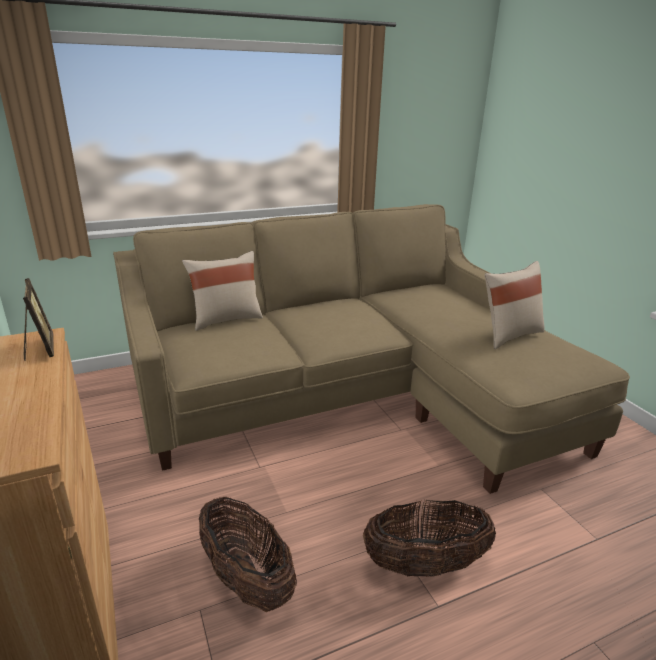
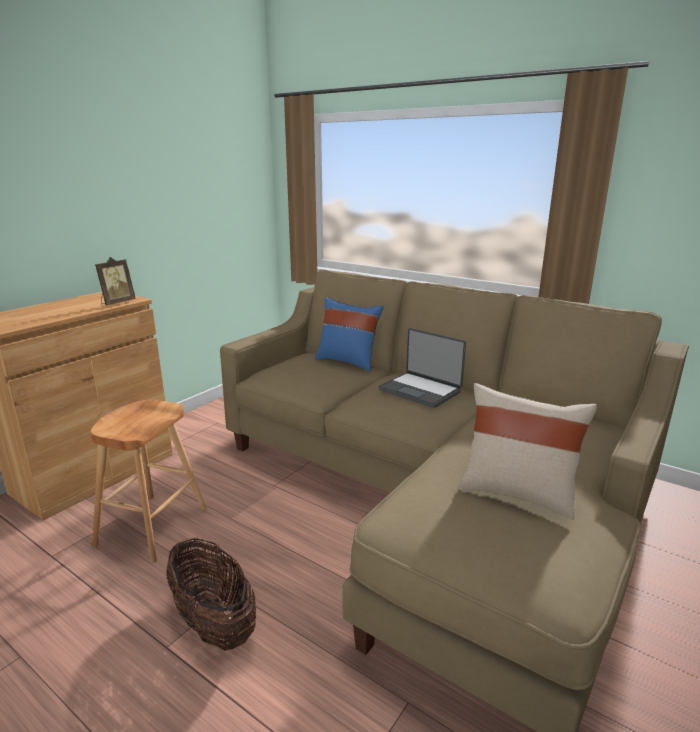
camera: 60 degrees right, 5 degrees down
beige pillow [182,251,263,331] -> blue pillow [315,297,384,371]
basket [199,496,297,612] -> brown stool [91,400,207,563]
none -> laptop [378,328,466,408]

